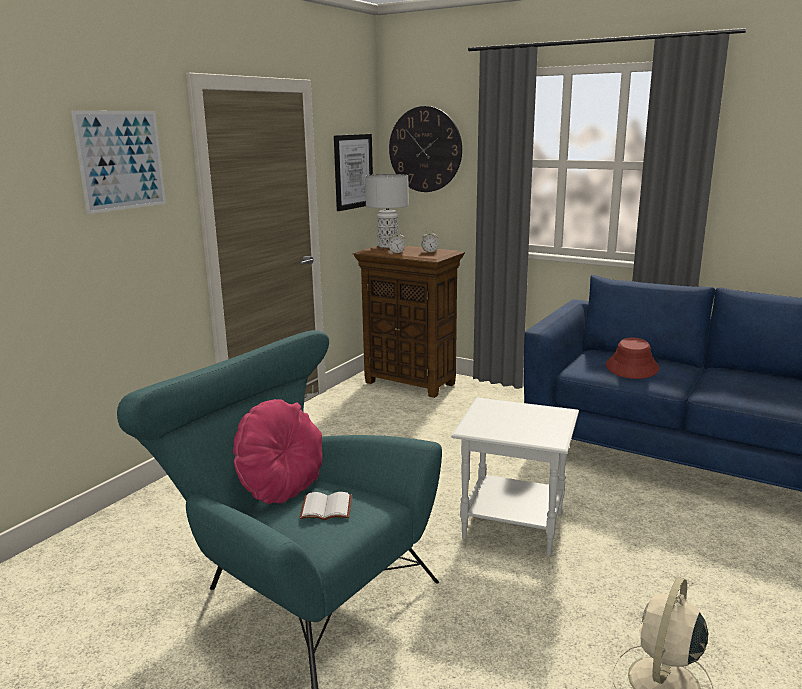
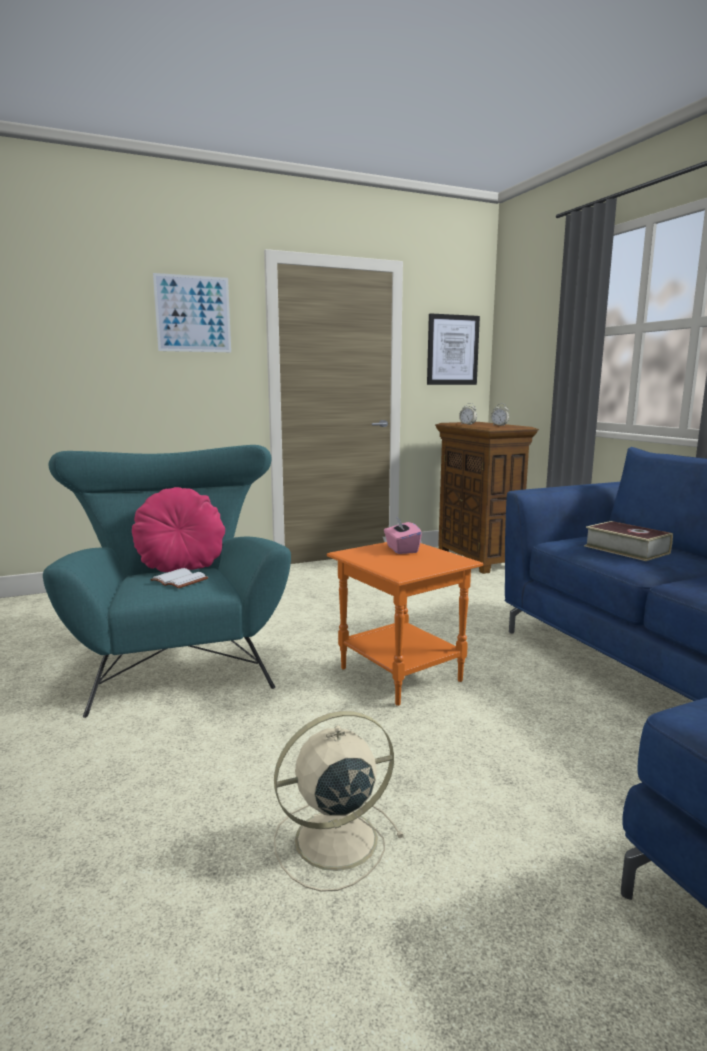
camera: 35 degrees right, 5 degrees down
white table lamp [365,174,409,248] -> none
wall clock [389,106,462,192] -> none
white side table [451,398,579,555] -> orange side table [327,542,483,706]
red hat [606,338,659,379] -> book [584,521,673,561]
none -> pink tissue box [384,516,422,554]

